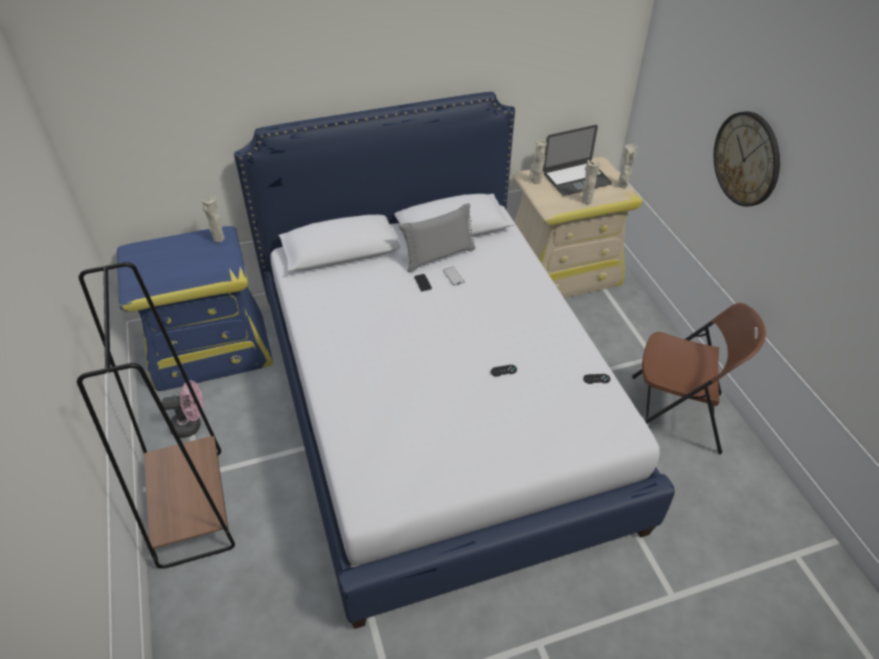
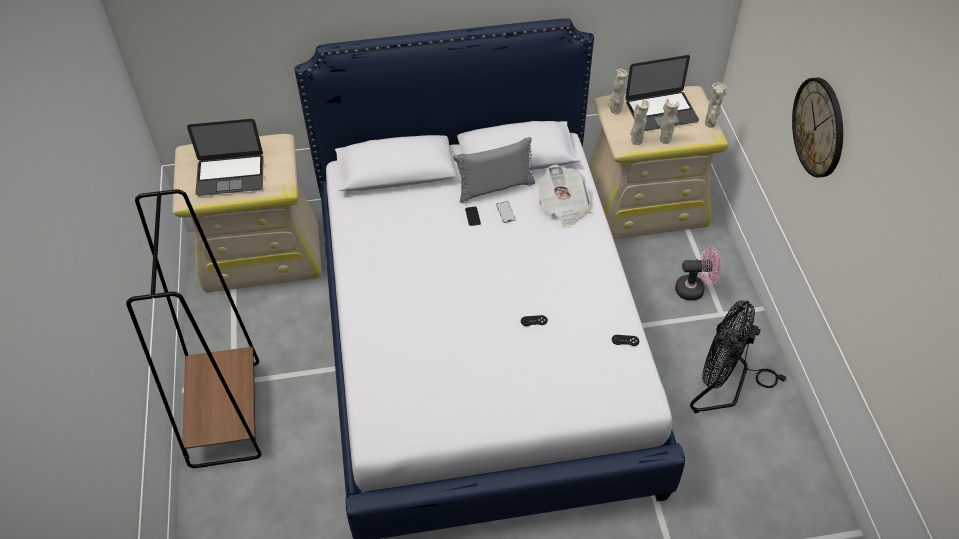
camera: 10 degrees right, 5 degrees up
blue nightstand [117,226,273,391] -> beige nightstand [172,134,322,292]
pink fan [162,380,203,438] -> pink fan moved to [675,247,721,301]
beige vase [202,196,225,242] -> beige vase moved to [630,100,649,145]
brown chair [632,303,766,455] -> black fan [690,301,787,413]
none -> laptop [187,119,264,196]
none -> newspaper [538,164,591,228]

